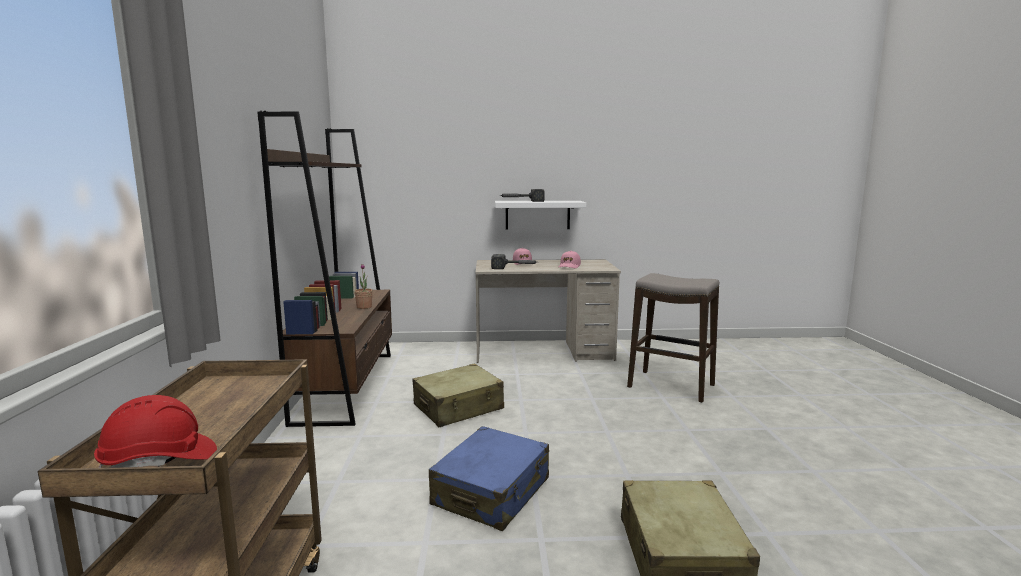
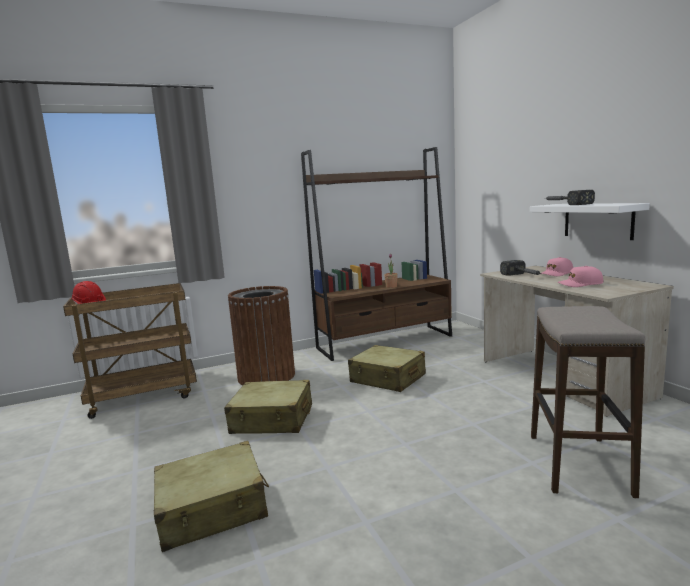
camera: 70 degrees right, 0 degrees up
blue suitcase [429,426,549,531] -> beige suitcase [224,380,312,434]
none -> brown trash can [228,286,295,385]

